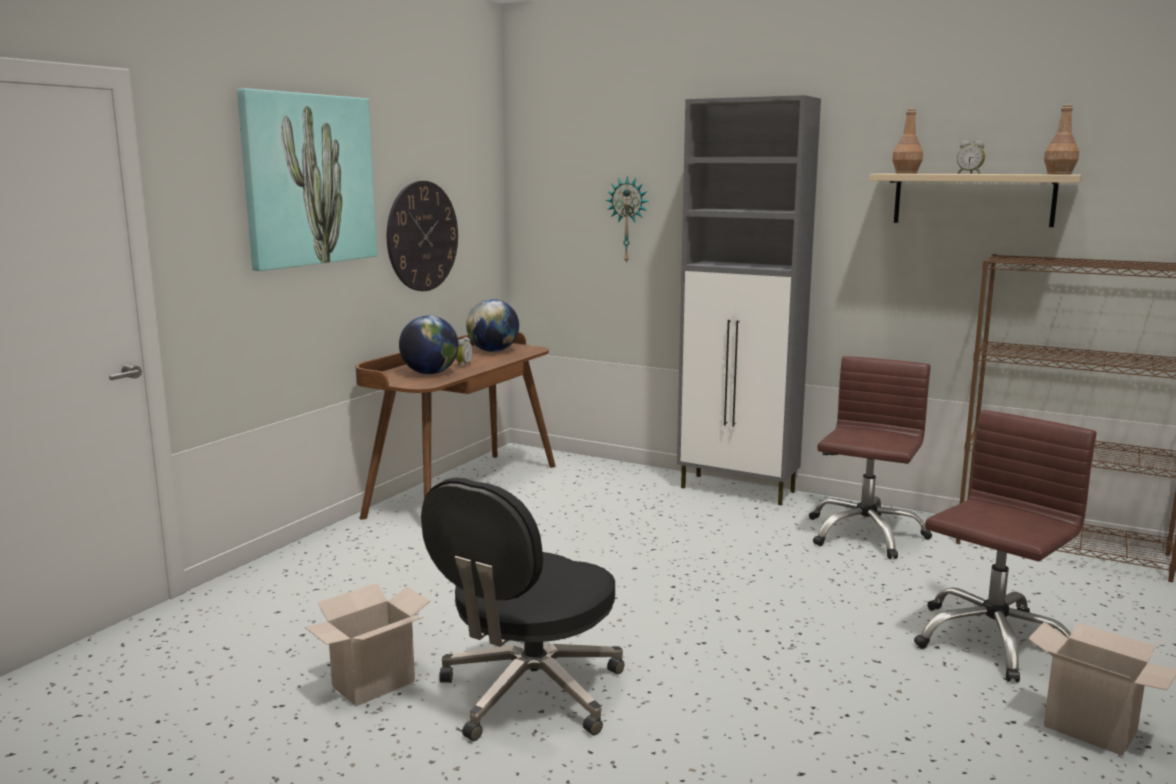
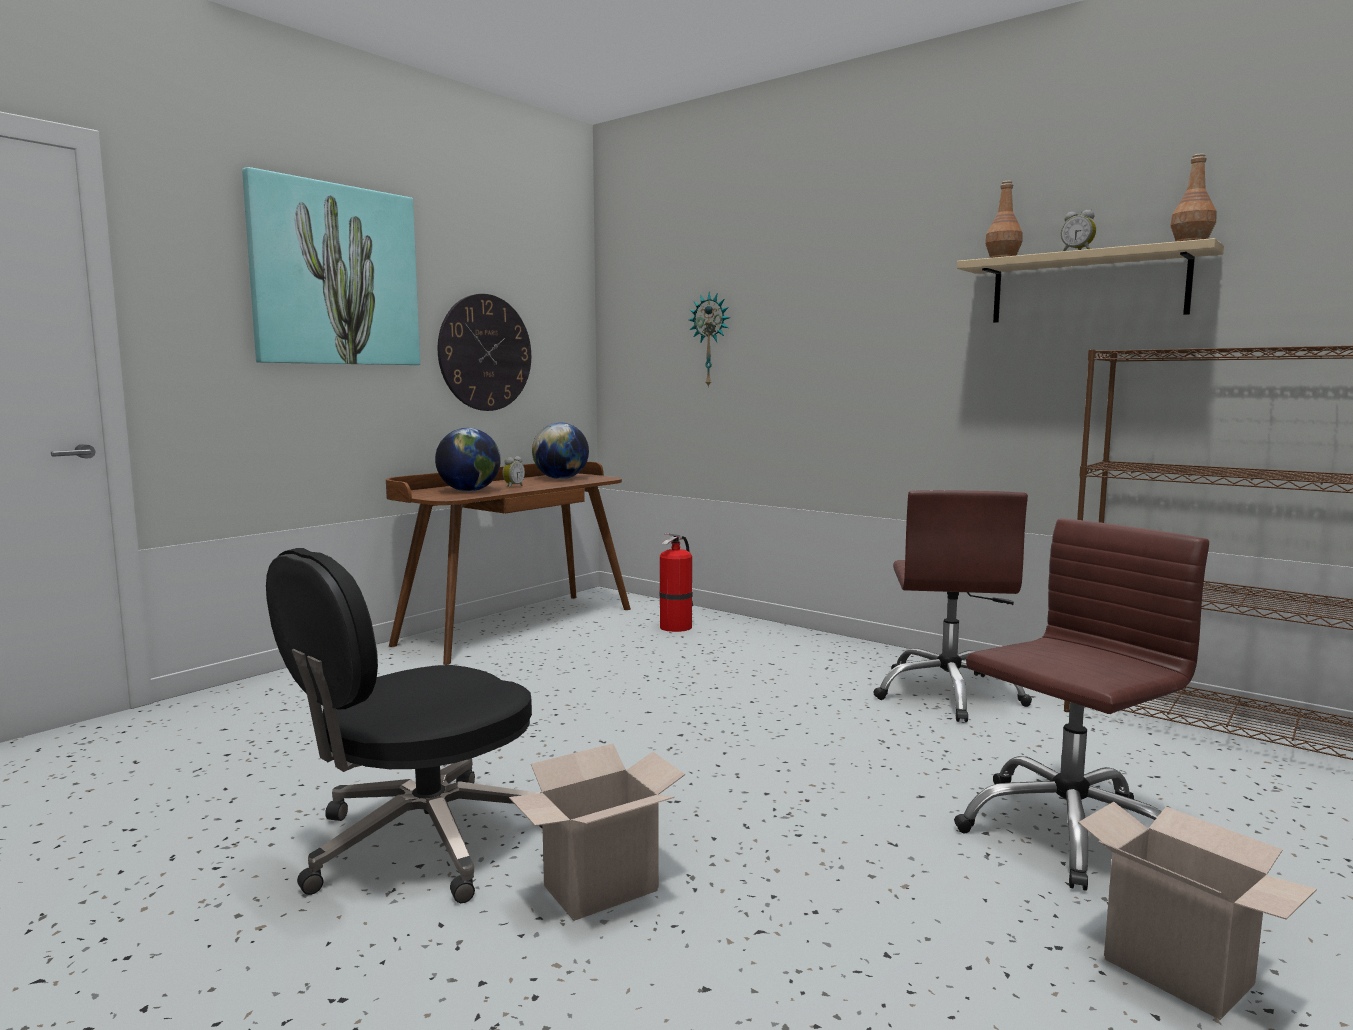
camera: 10 degrees right, 5 degrees down
cardboard box [304,583,431,706] -> cardboard box moved to [509,744,685,921]
grey cabinet [677,95,821,505] -> none
brown office chair [809,356,932,559] -> brown office chair turned 150 degrees clockwise [873,490,1032,722]
none -> fire extinguisher [660,533,693,632]

